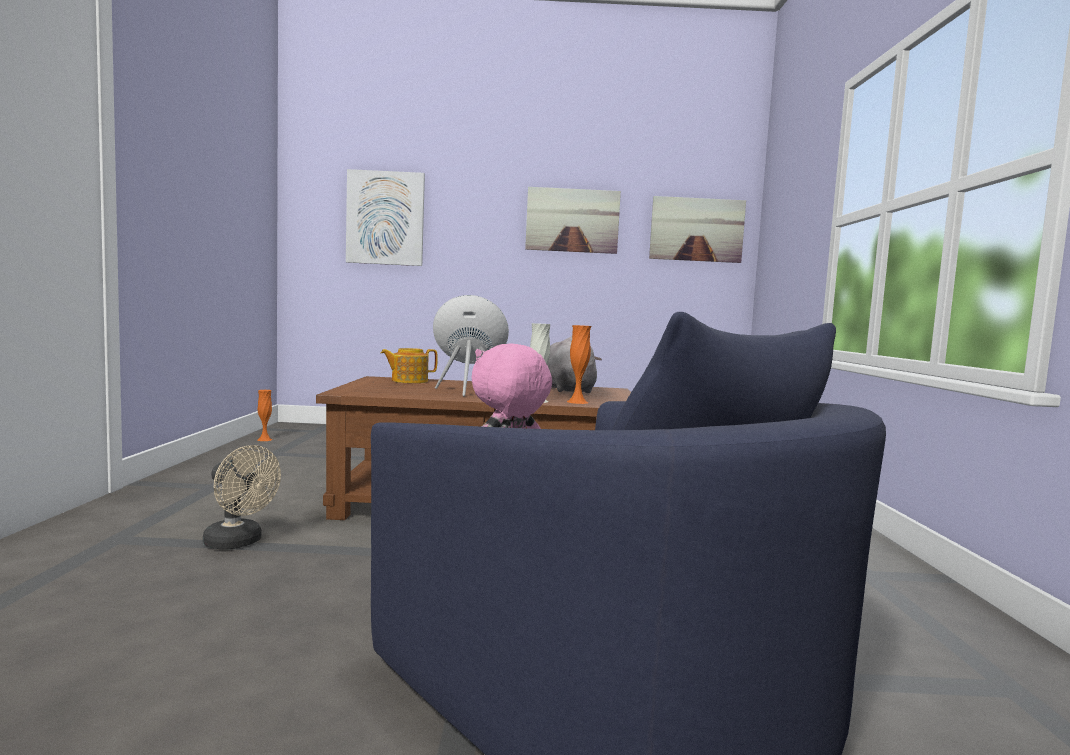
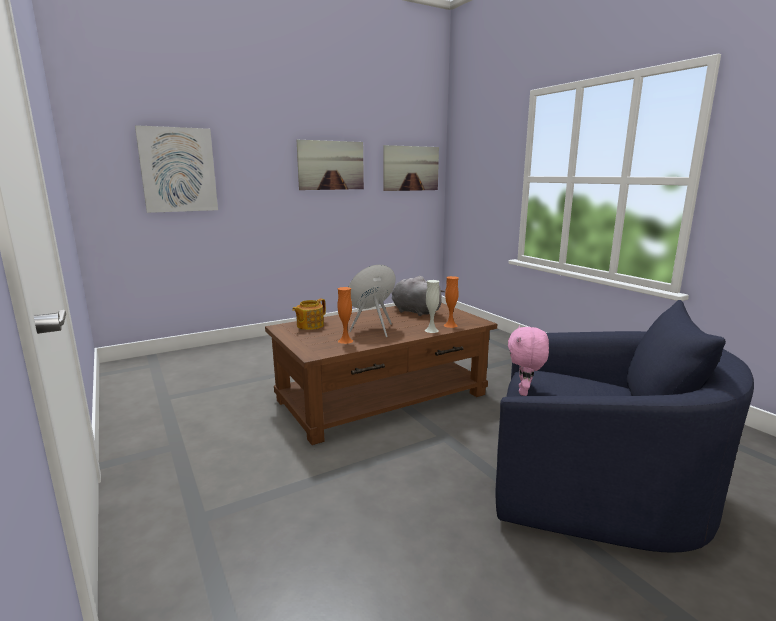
camera: 30 degrees left, 10 degrees up
beige fan [203,445,281,549] -> none
orange vase [257,390,273,441] -> orange vase moved to [337,287,353,344]

